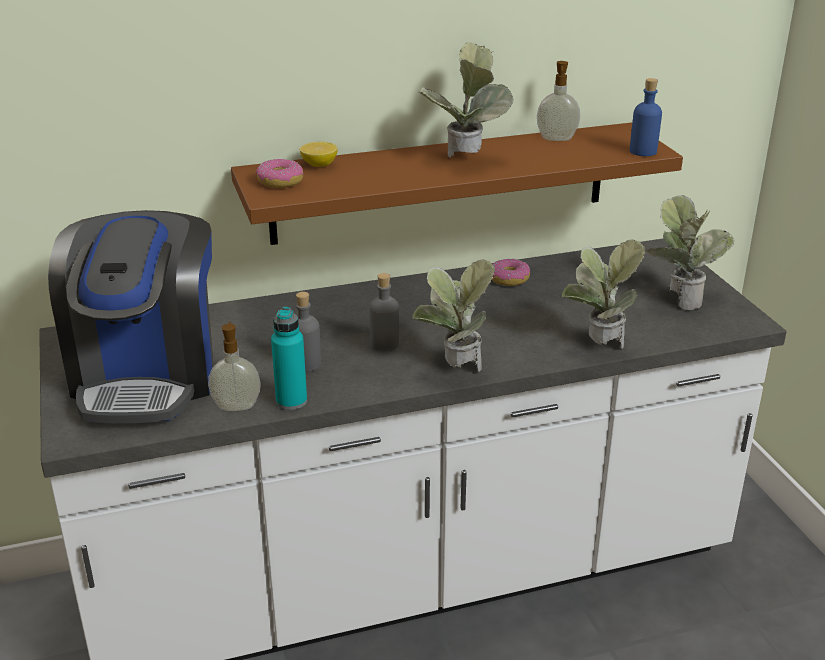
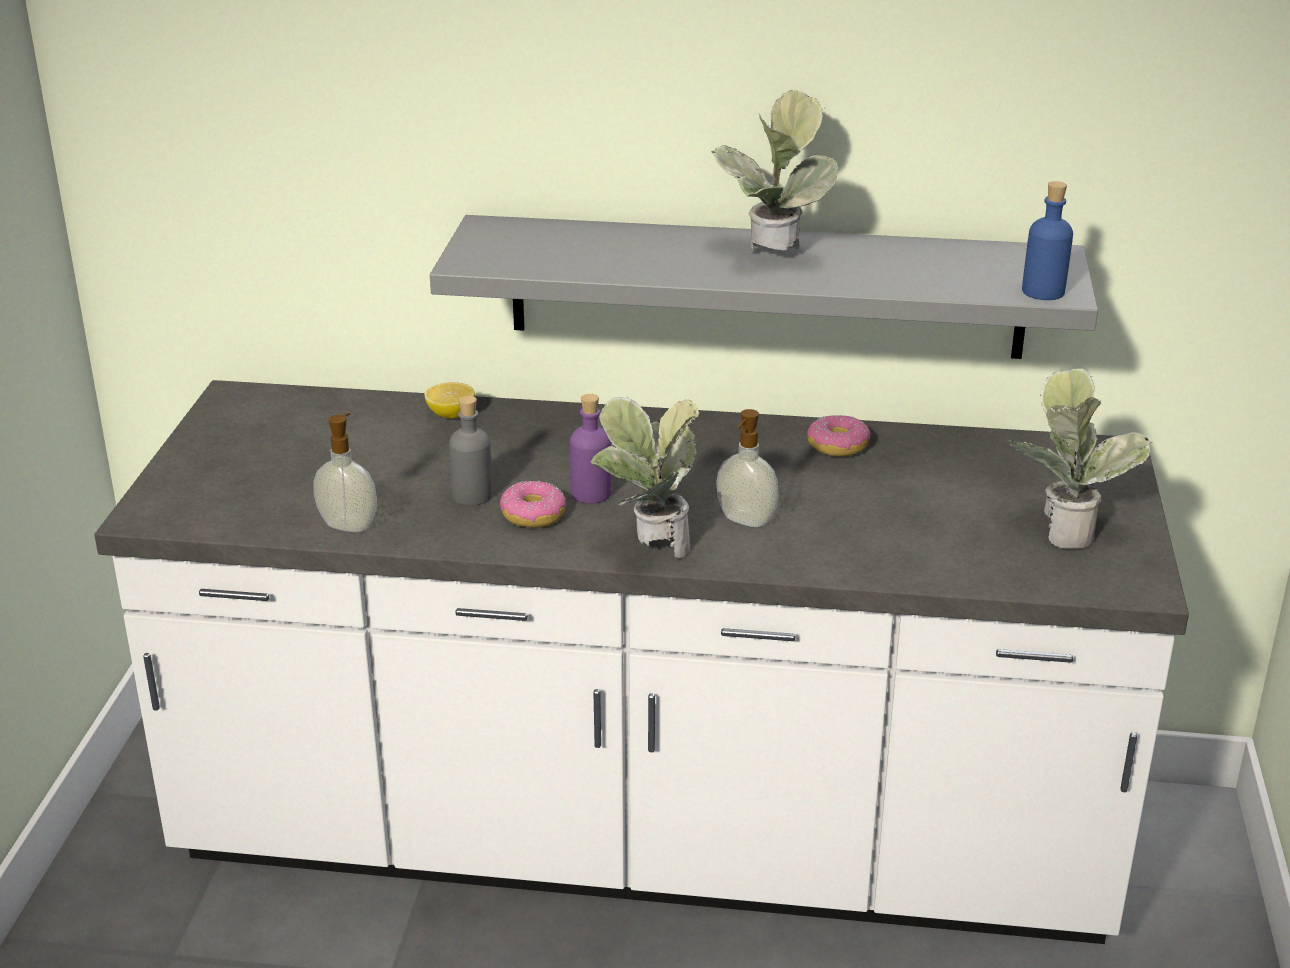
camera: 25 degrees right, 0 degrees up
coffee machine [48,210,213,423] -> none
brown shelf [231,122,683,245] -> grey shelf [430,215,1098,359]
donut [256,159,303,188] -> donut moved to [500,481,566,527]
turquoise bottle [271,307,307,410] -> none
lemon [299,142,338,167] -> lemon moved to [424,382,475,418]
grey bottle [370,273,399,351] -> purple bottle [570,394,611,504]
soap dispenser [537,61,580,141] -> soap dispenser moved to [716,409,779,527]
potted plant [562,240,645,349] -> none

